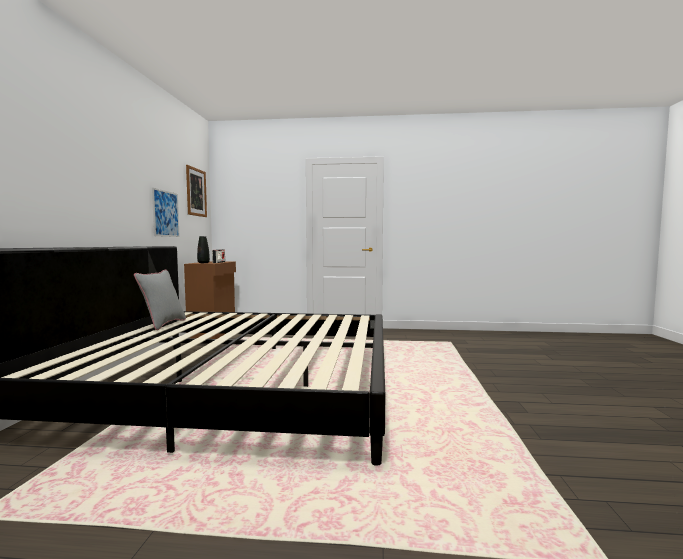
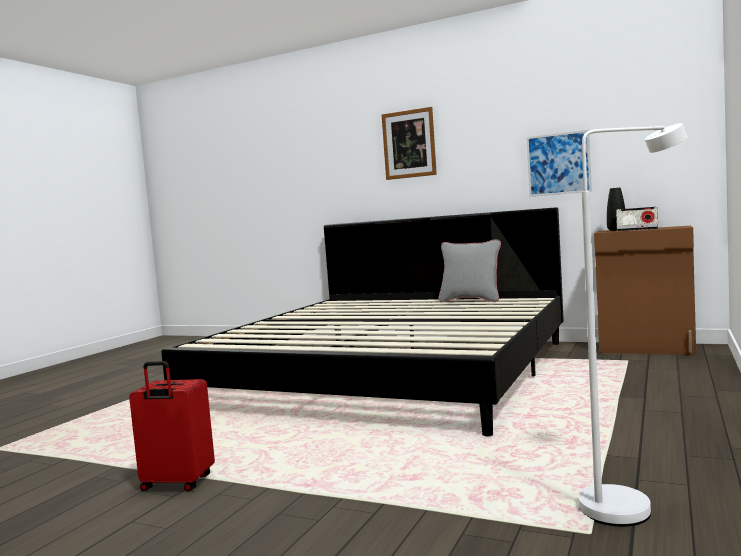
camera: 110 degrees right, 0 degrees up
picture [186,165,207,217] -> picture moved to [382,107,437,180]
none -> red suitcase [129,361,215,492]
none -> white floor lamp [578,123,688,526]

